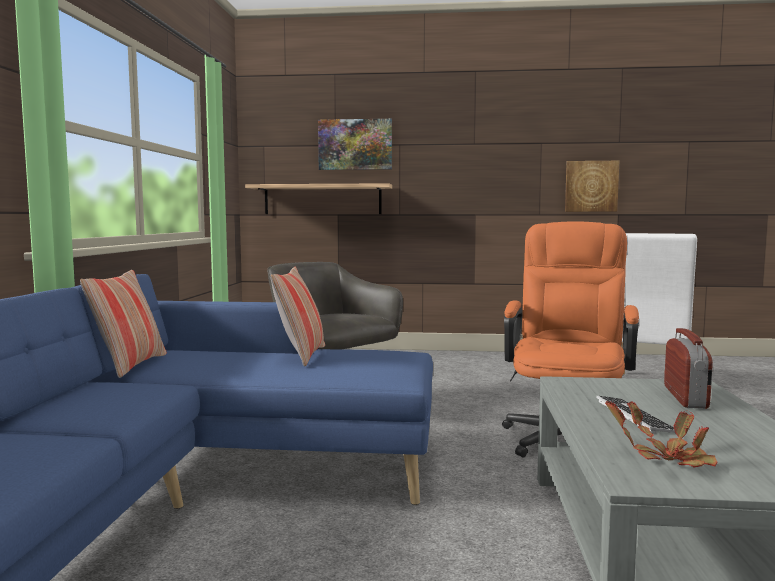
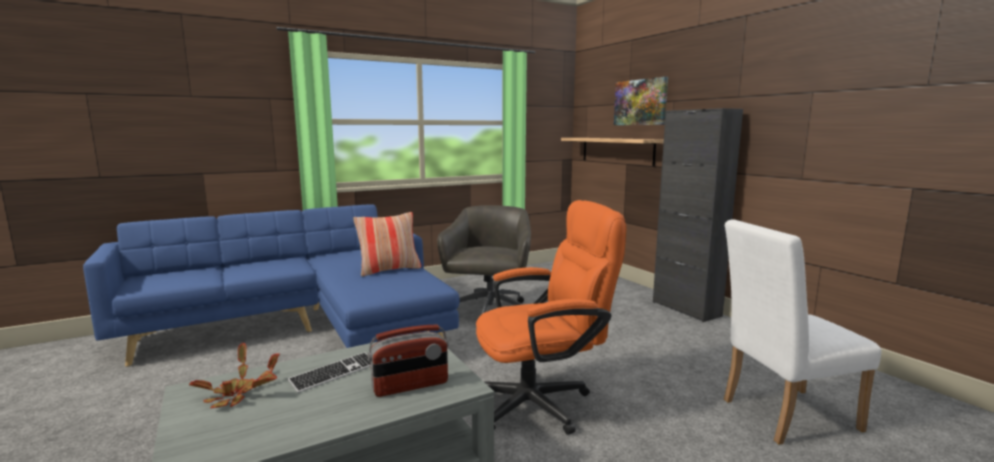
camera: 55 degrees right, 5 degrees up
pillow [80,270,167,378] -> none
picture [565,161,619,212] -> none
none -> black cabinet [653,108,743,322]

